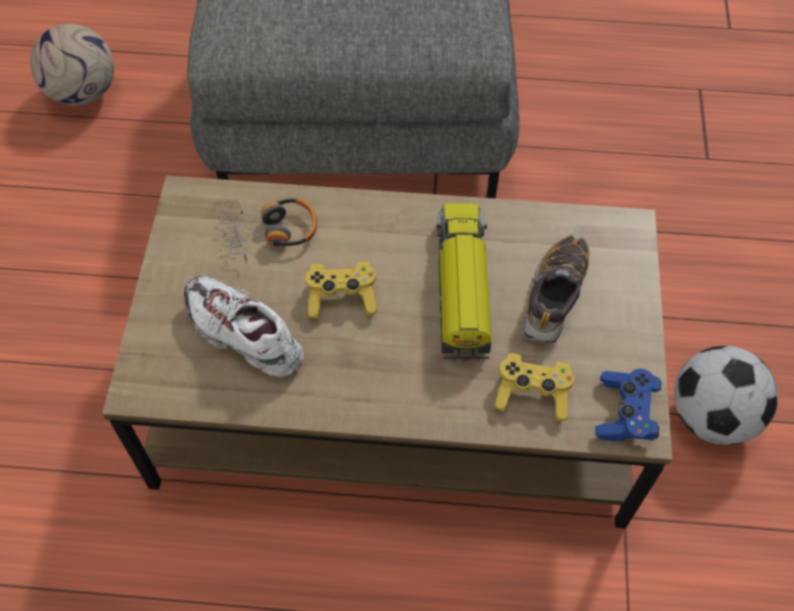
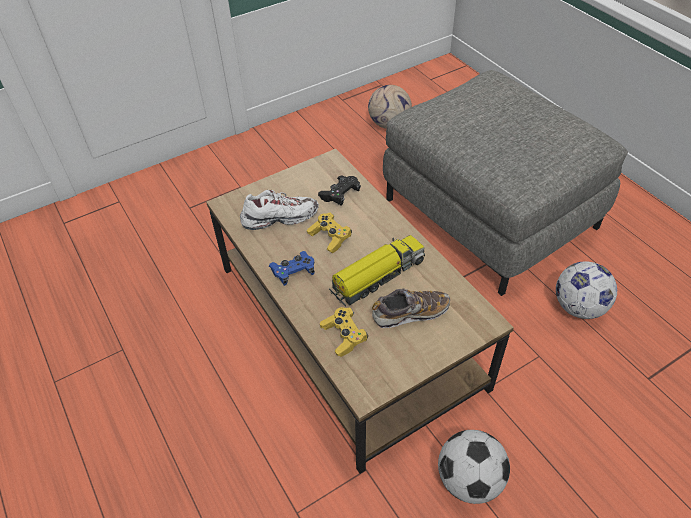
camera: 55 degrees right, 10 degrees down
white shoe [184,276,304,378] -> white shoe turned 75 degrees clockwise [240,190,319,230]
headphones [219,198,317,263] -> black game controller [318,176,361,206]
blue game controller [595,369,662,441] -> blue game controller moved to [269,251,315,286]
none -> football [556,261,617,319]

